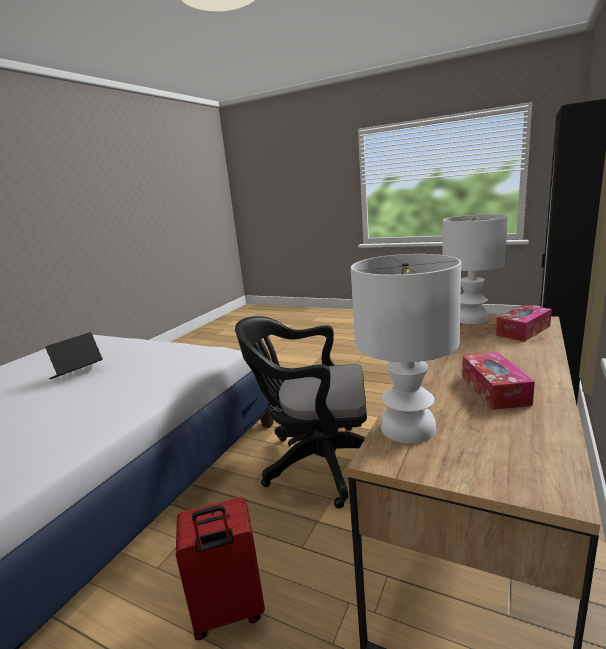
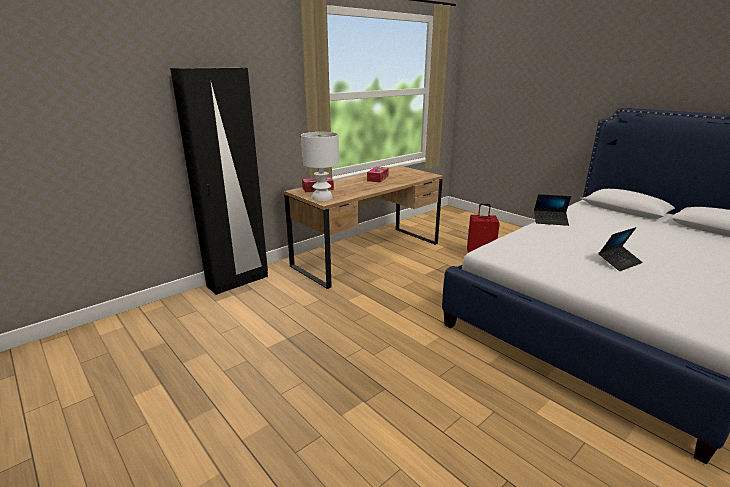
camera: 160 degrees left, 5 degrees up
black office chair [235,316,367,509] -> none
white table lamp [351,254,461,444] -> none
none -> laptop [534,194,571,226]

